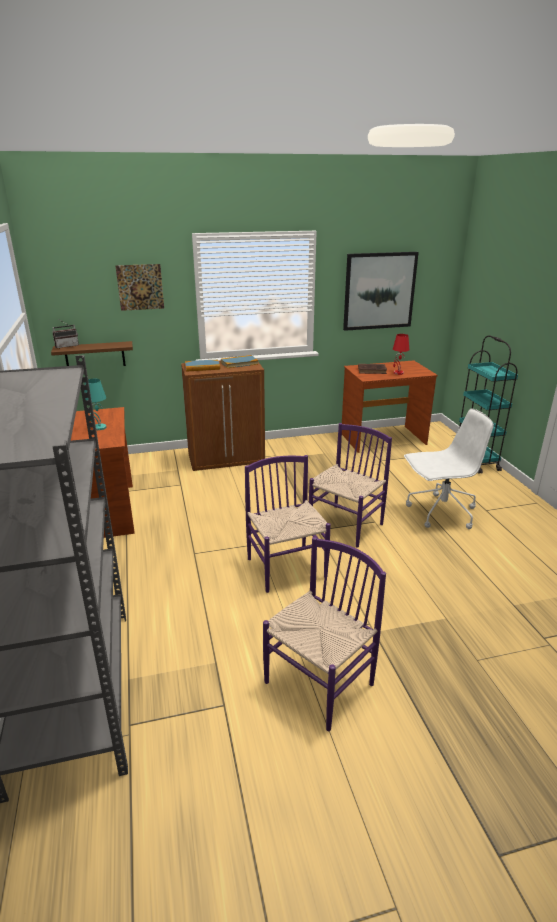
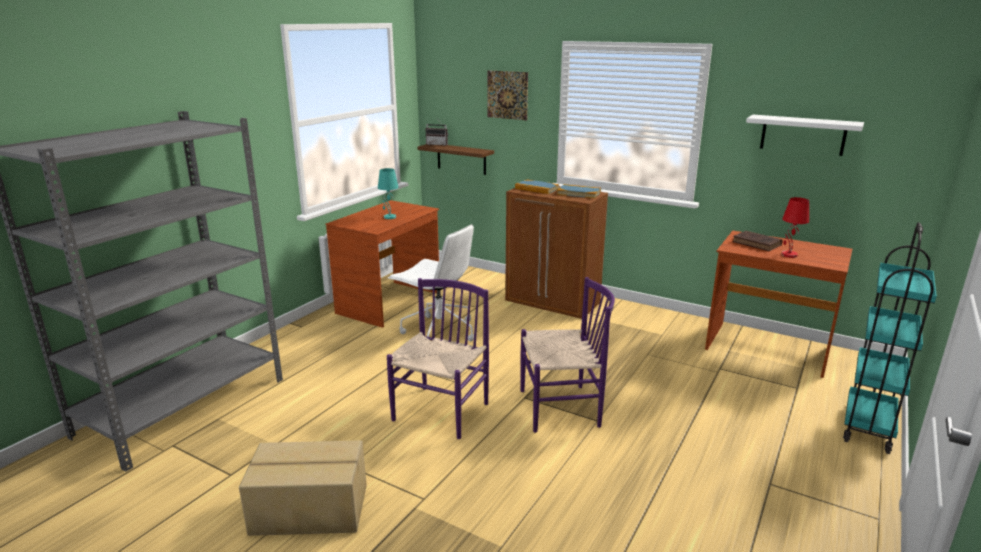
camera: 45 degrees right, 5 degrees down
purple chair [263,537,386,731] -> cardboard box [239,440,367,536]
picture [343,252,419,331] -> white shelf [746,115,864,156]
white office chair [404,408,494,529] -> white office chair moved to [388,224,474,341]

